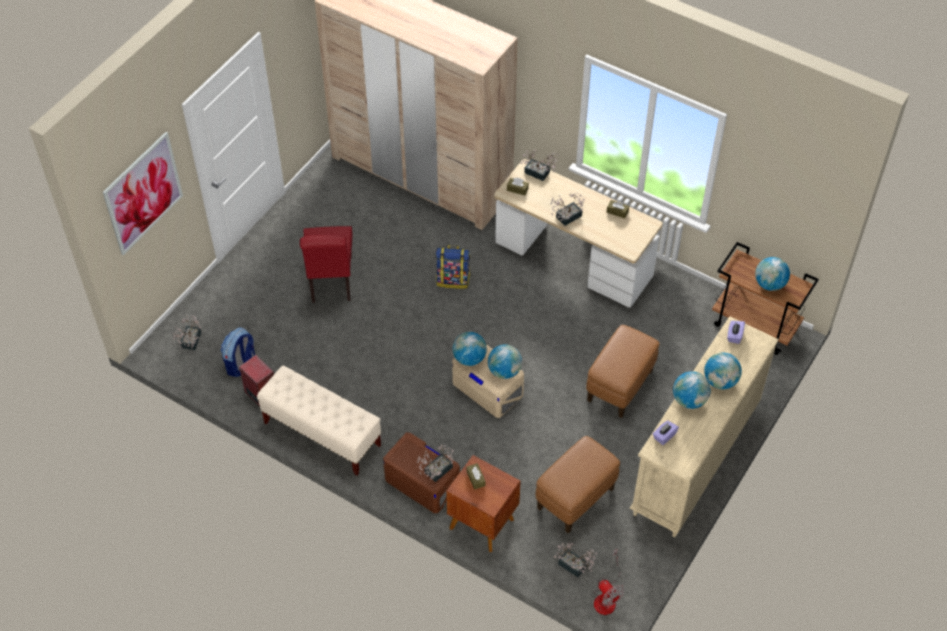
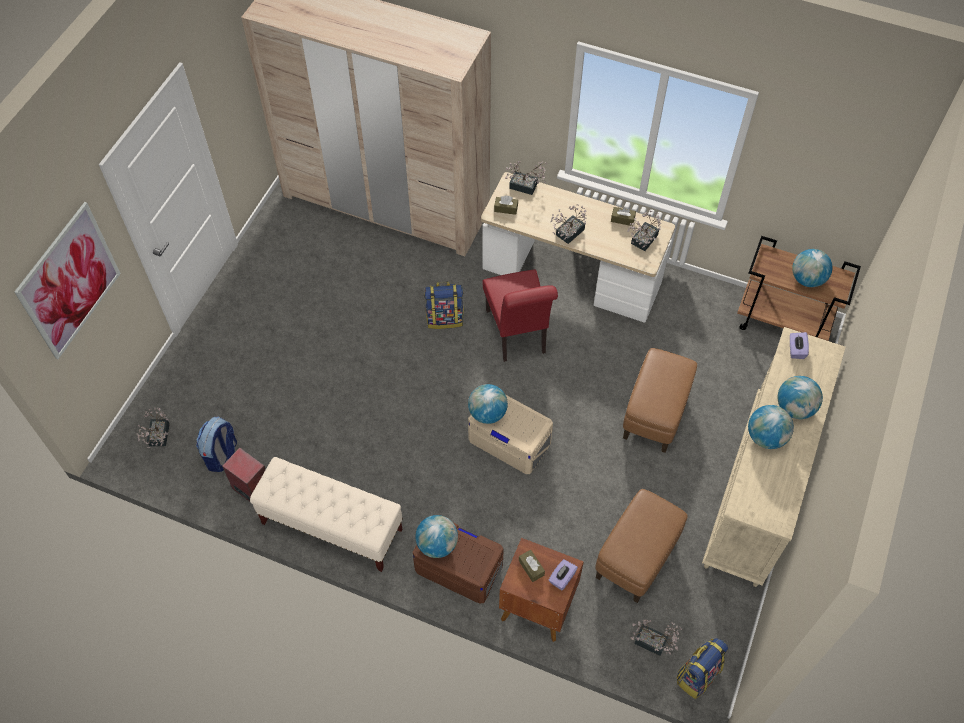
camera: 10 degrees left, 5 degrees up
red chair [300,226,353,303] -> red chair moved to [483,269,558,362]
potted plant [417,445,454,482] -> potted plant moved to [627,211,661,251]
globe [488,344,522,379] -> globe moved to [415,515,458,558]
fan [594,549,624,615] -> backpack [677,638,728,699]
purple tissue box [653,420,679,445] -> purple tissue box moved to [548,559,578,591]

